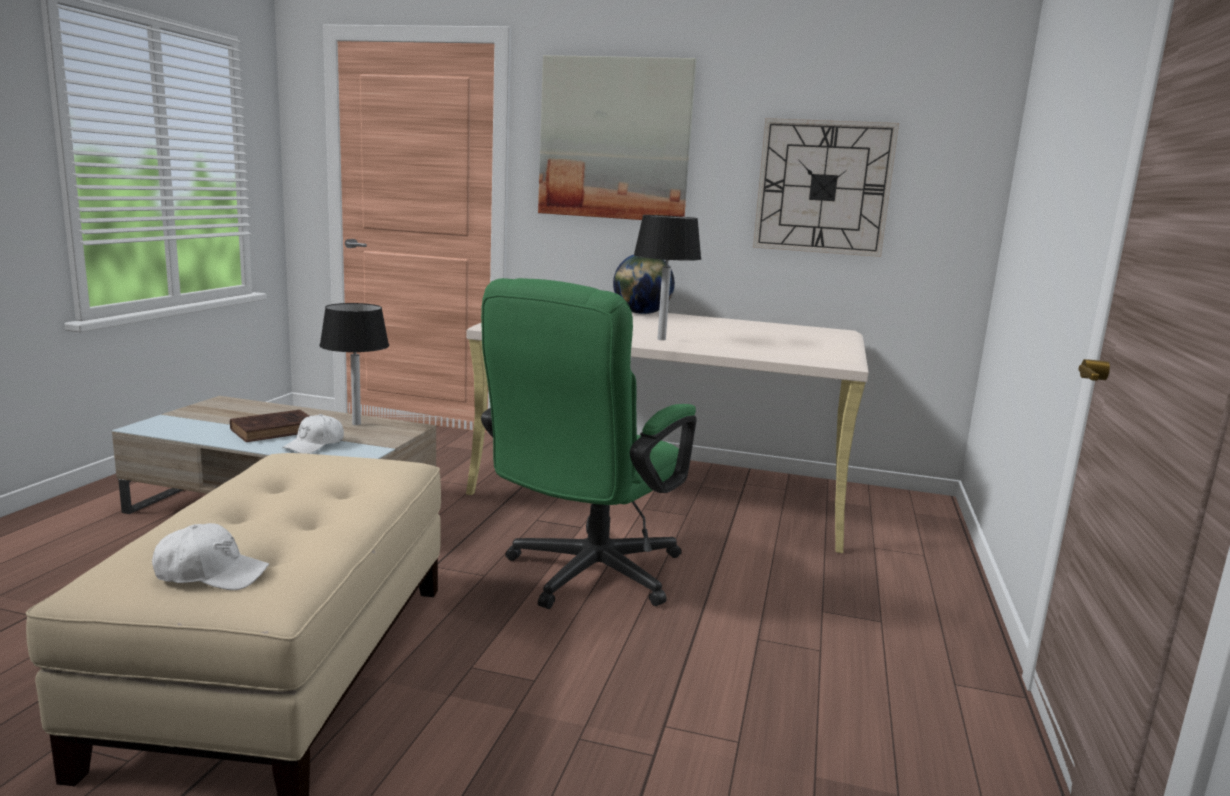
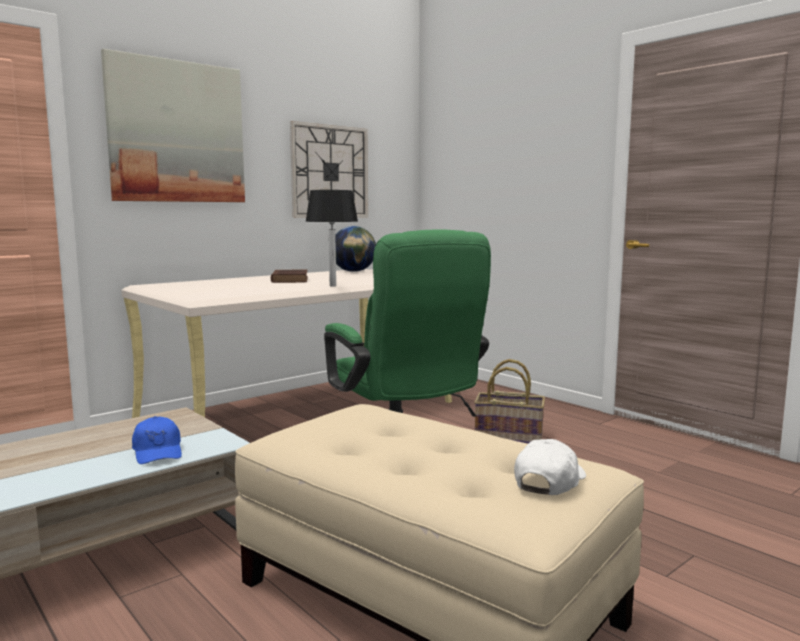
camera: 55 degrees left, 5 degrees down
brown book [230,410,309,442] -> brown book moved to [271,269,308,283]
white cap [282,414,344,454] -> blue cap [132,416,182,464]
black table lamp [319,303,389,425] -> none
globe [613,254,675,314] -> globe moved to [335,226,376,272]
none -> basket [474,359,545,444]

